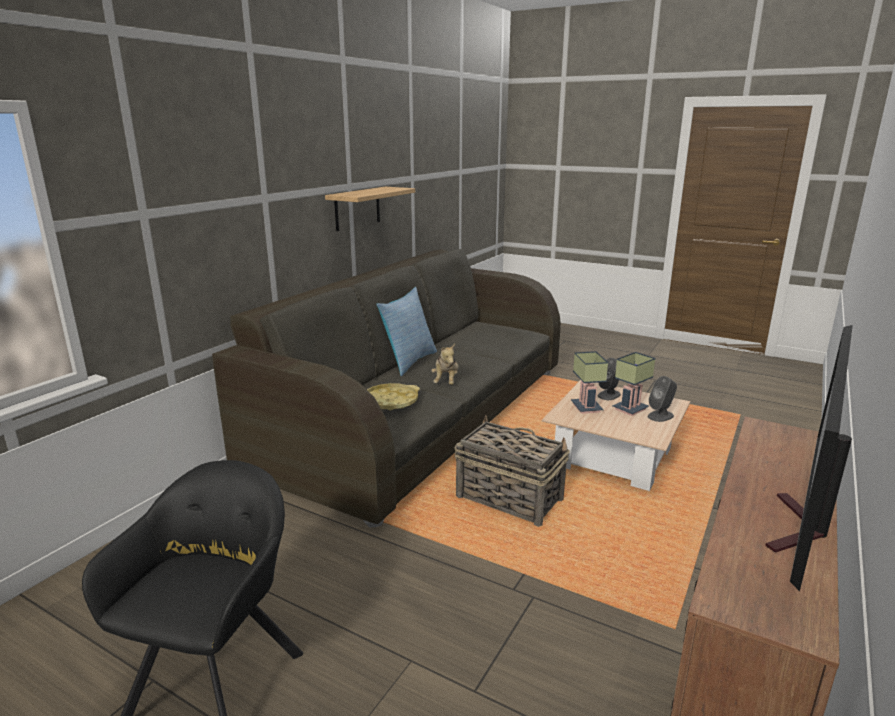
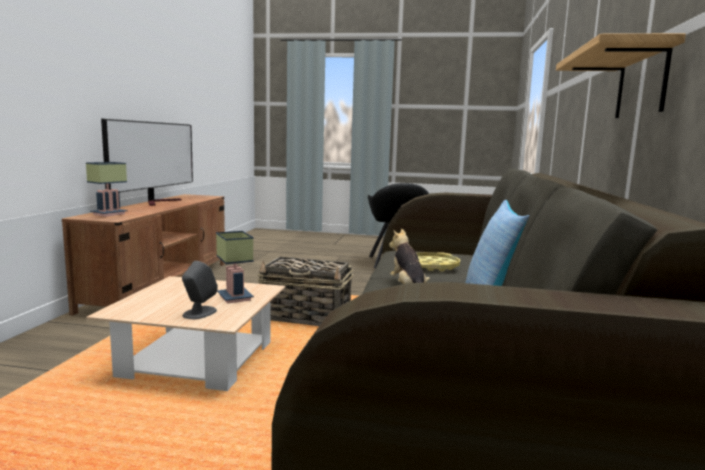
camera: 160 degrees right, 10 degrees down
table lamp [612,352,655,416] -> table lamp moved to [86,162,128,217]
grey speaker [647,376,677,422] -> none

